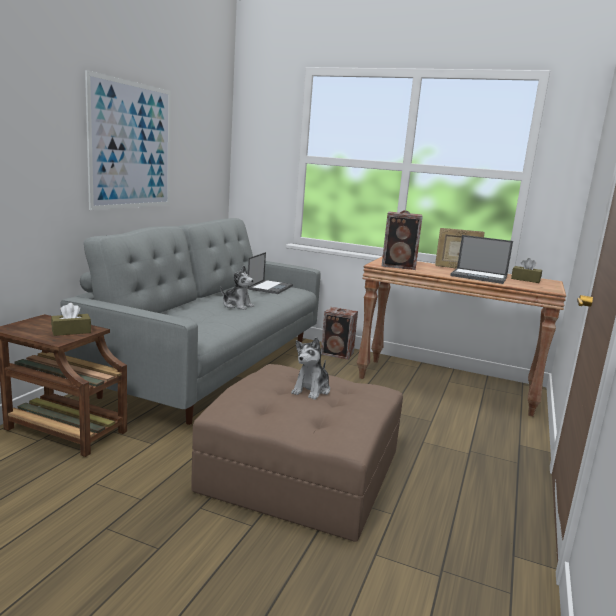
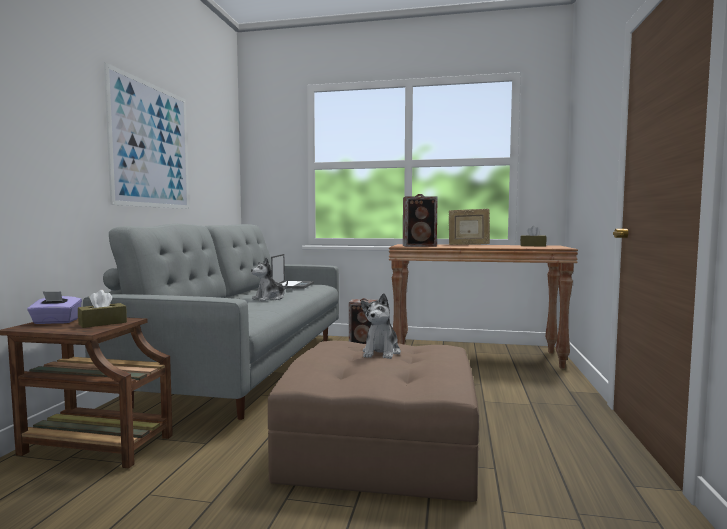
camera: 10 degrees left, 10 degrees down
plush toy [221,266,254,310] -> plush toy turned 120 degrees clockwise [251,257,288,301]
laptop [450,235,513,284] -> none
none -> purple tissue box [27,291,82,324]

